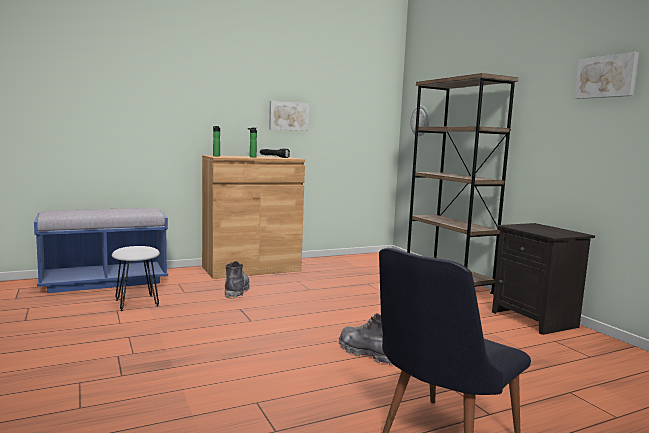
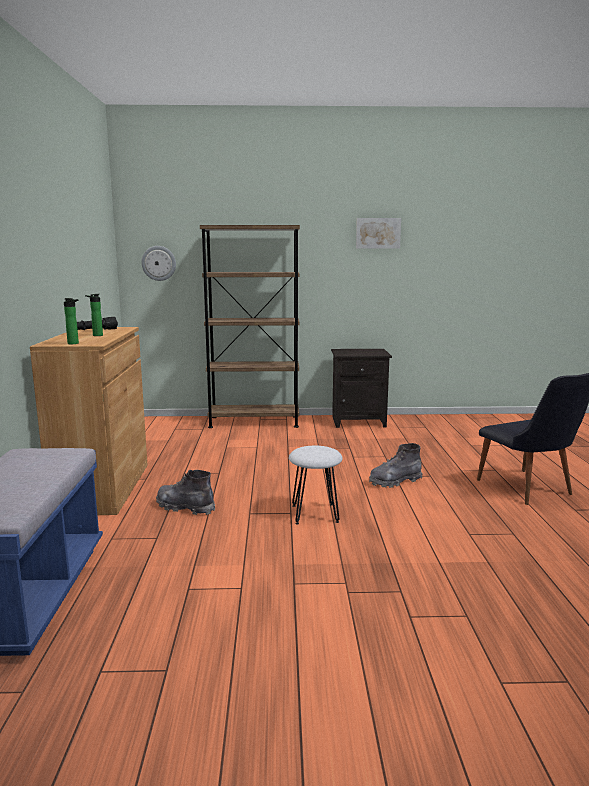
camera: 65 degrees left, 5 degrees up
white stool [112,246,160,311] -> white stool moved to [289,446,343,524]
picture [269,101,309,131] -> none

